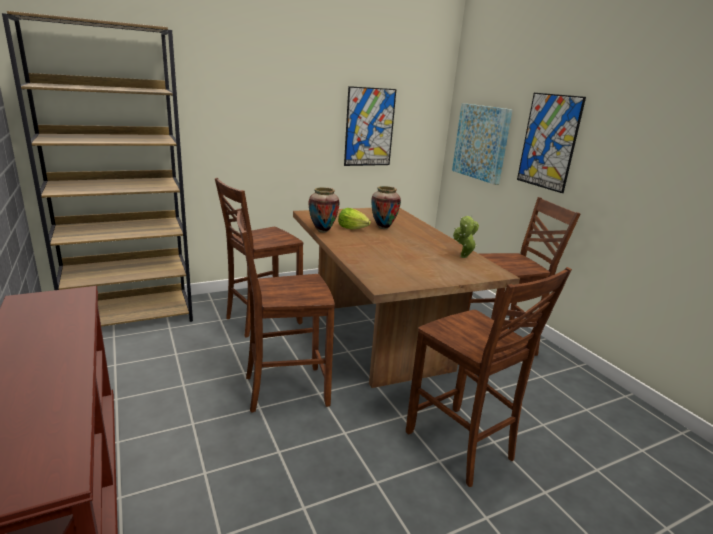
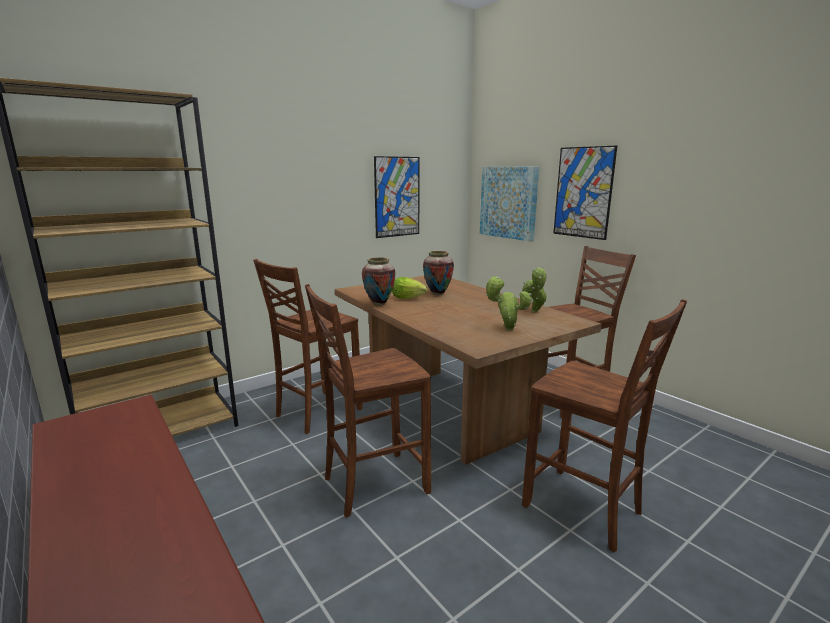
camera: 10 degrees left, 5 degrees down
none -> potted plant [485,276,531,331]

